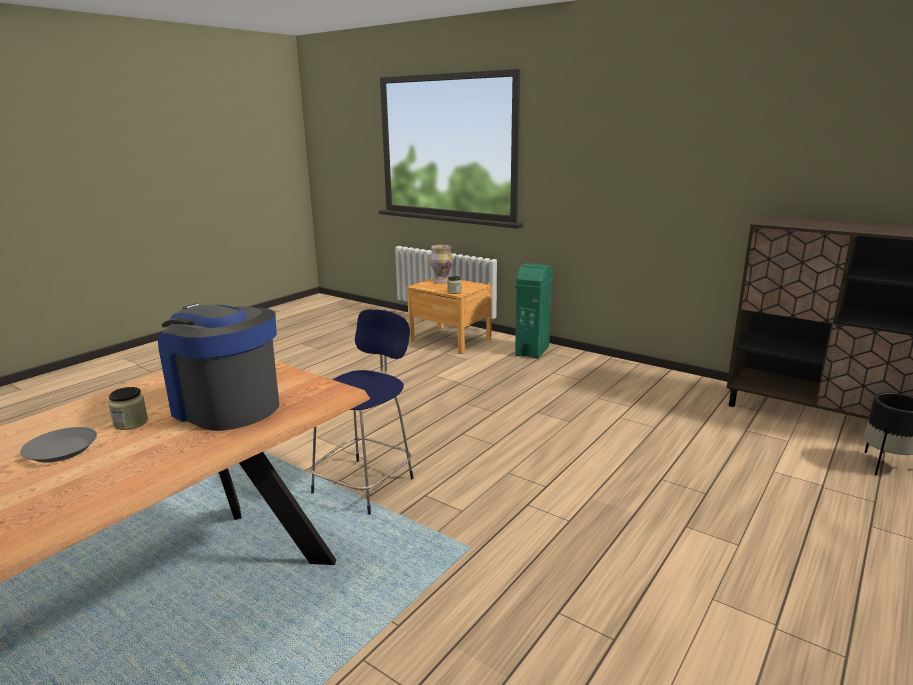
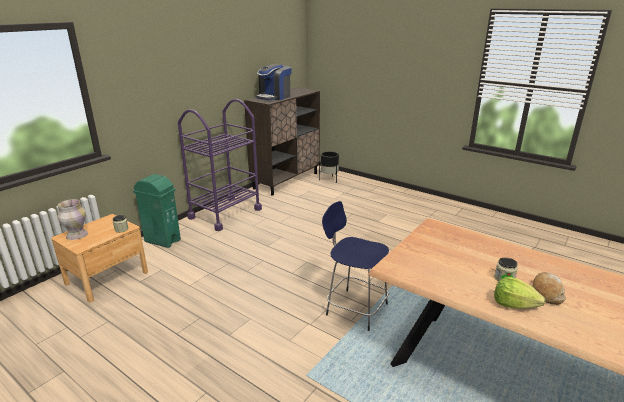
camera: 90 degrees left, 5 degrees up
grey plate [20,427,97,463] -> bread [533,272,566,305]
coffee machine [158,303,280,431] -> coffee machine moved to [256,64,292,100]
none -> purple cart [178,99,262,231]
none -> lettuce [494,277,545,309]

